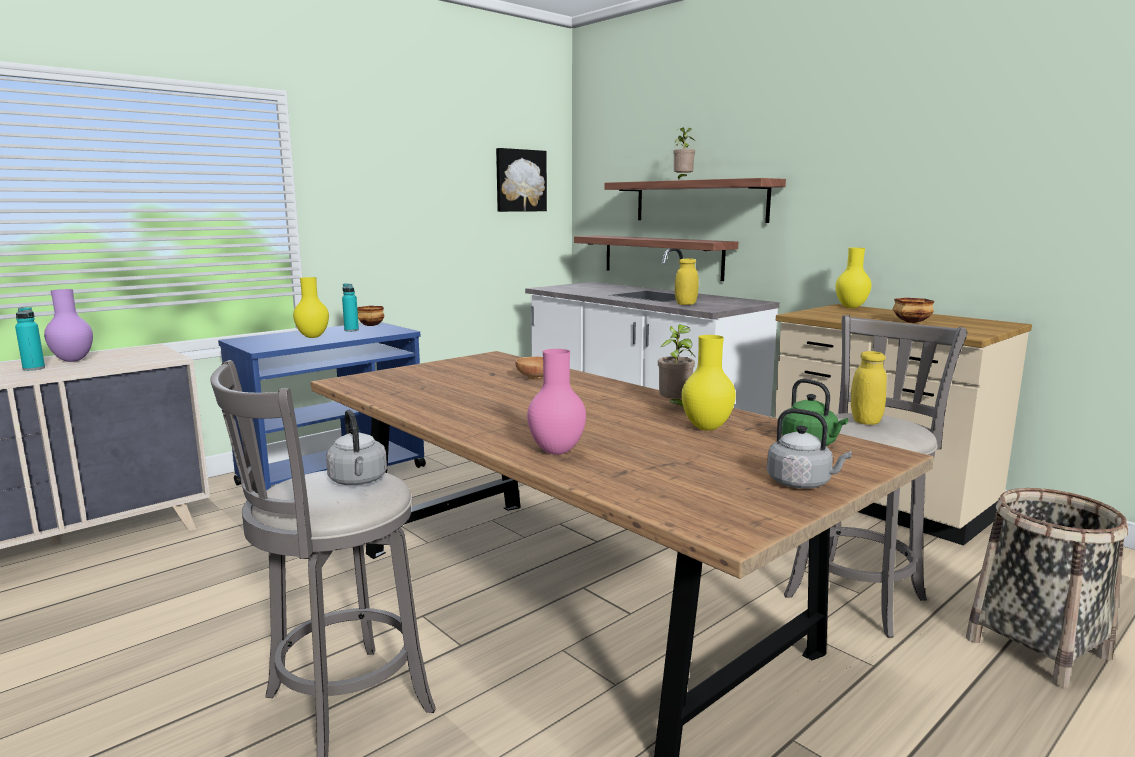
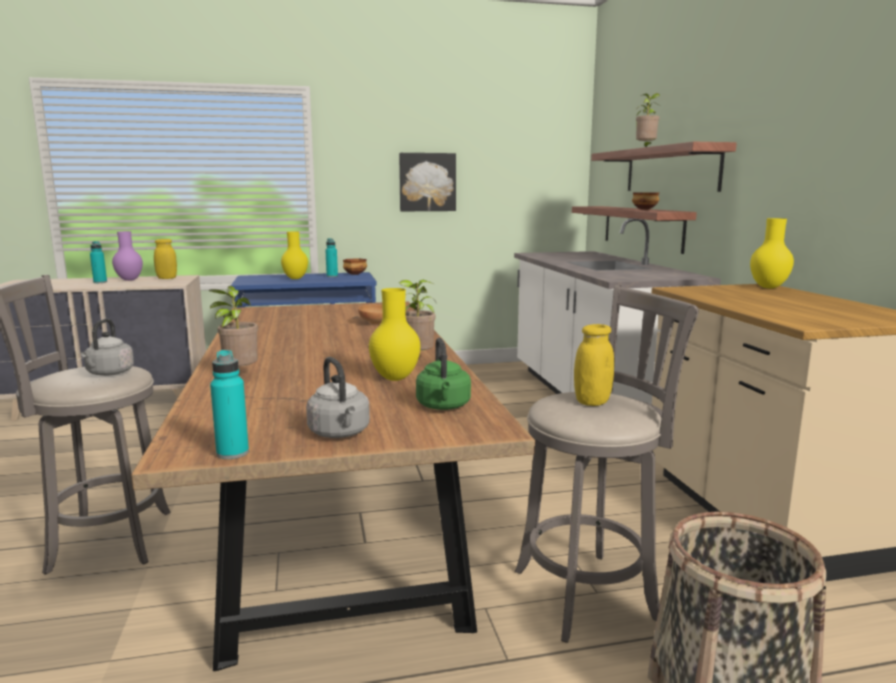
camera: 30 degrees right, 0 degrees up
picture [496,148,547,212] -> picture moved to [399,153,456,211]
pink vase [527,349,586,455] -> potted plant [209,286,258,366]
yellow jar [675,258,699,305] -> yellow jar moved to [154,239,177,279]
bowl [893,298,934,323] -> bowl moved to [632,193,659,210]
none -> turquoise bottle [210,350,249,459]

